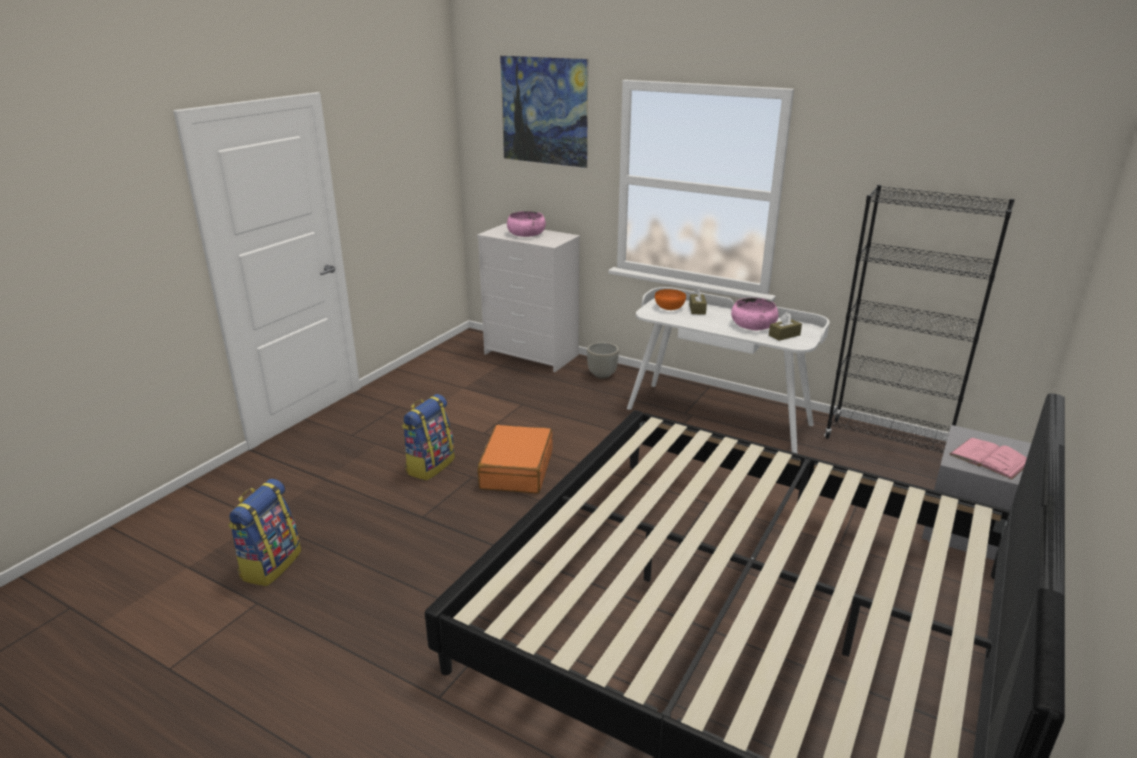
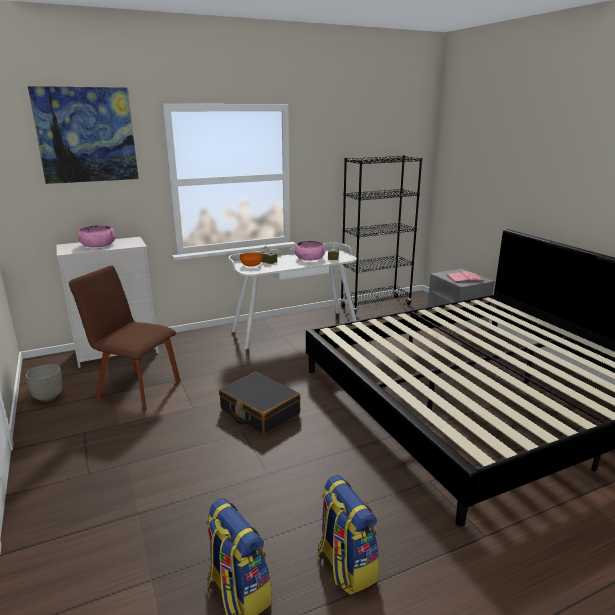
camera: 55 degrees left, 5 degrees down
backpack [402,394,455,480] -> backpack moved to [317,475,379,595]
orange suitcase [478,425,553,494] -> black suitcase [219,372,301,435]
grey planter [587,342,619,379] -> grey planter moved to [25,364,63,402]
none -> brown chair [69,265,181,411]

